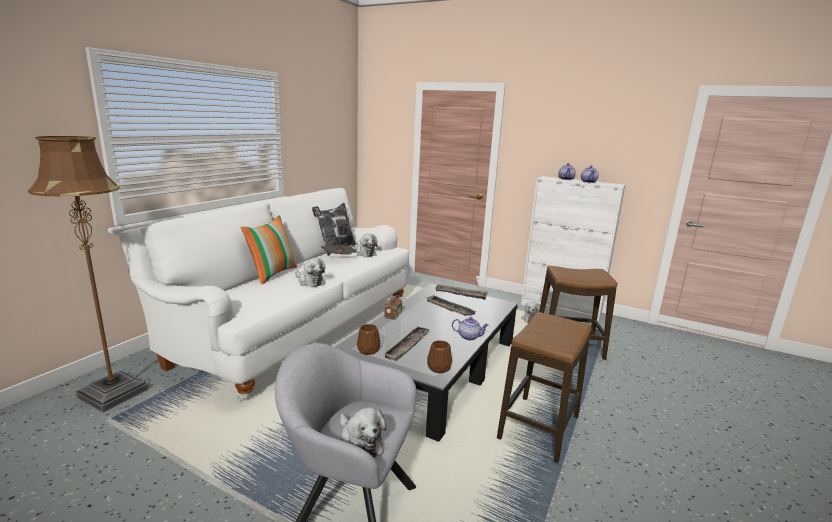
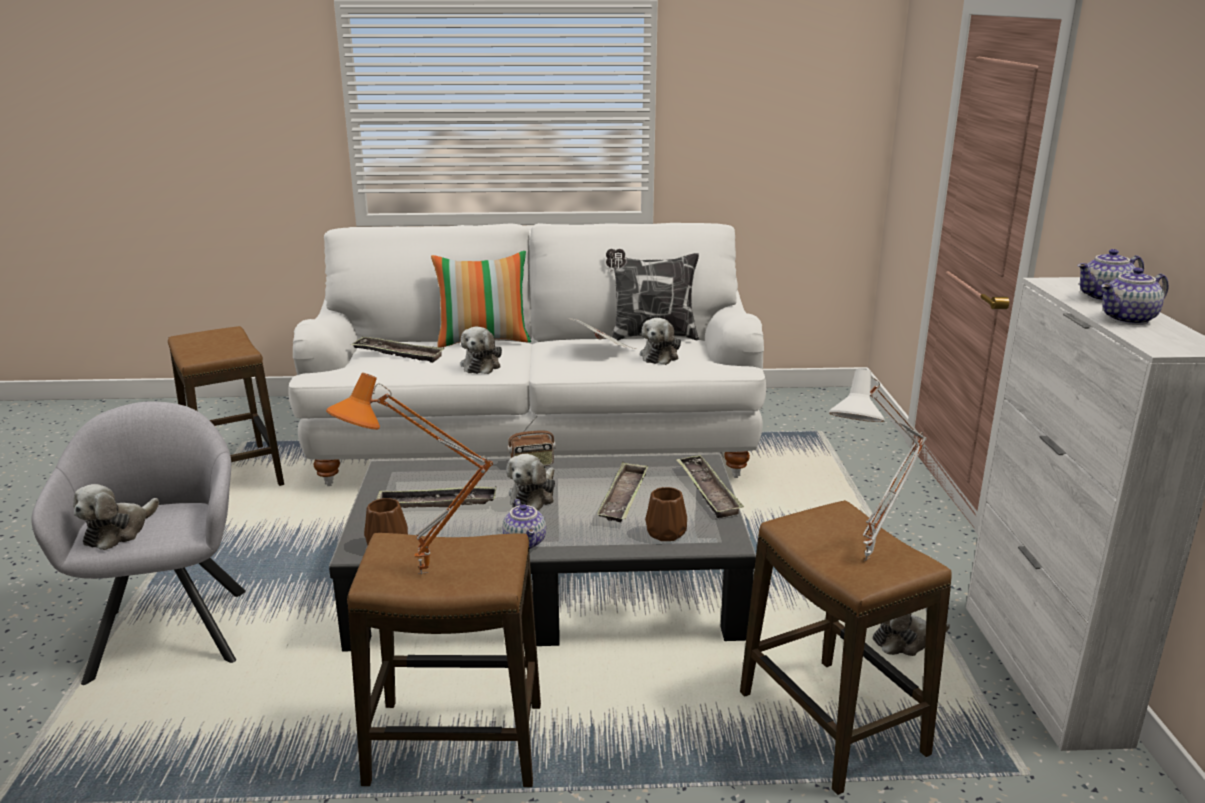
camera: 60 degrees right, 5 degrees up
brown floor lamp [28,136,149,412] -> none
brown vase [357,324,380,355] -> brown vase moved to [645,487,687,541]
none -> stool [168,326,284,486]
none -> orange table lamp [326,372,493,574]
none -> tray [350,337,445,363]
none -> plush toy [506,454,555,510]
none -> white table lamp [829,369,927,561]

